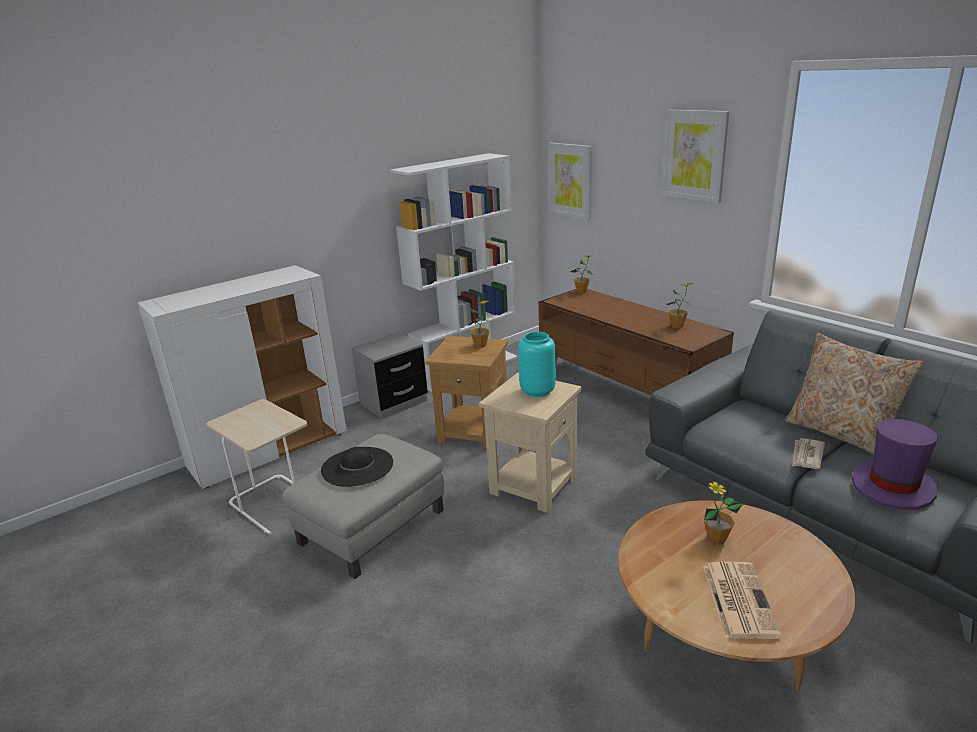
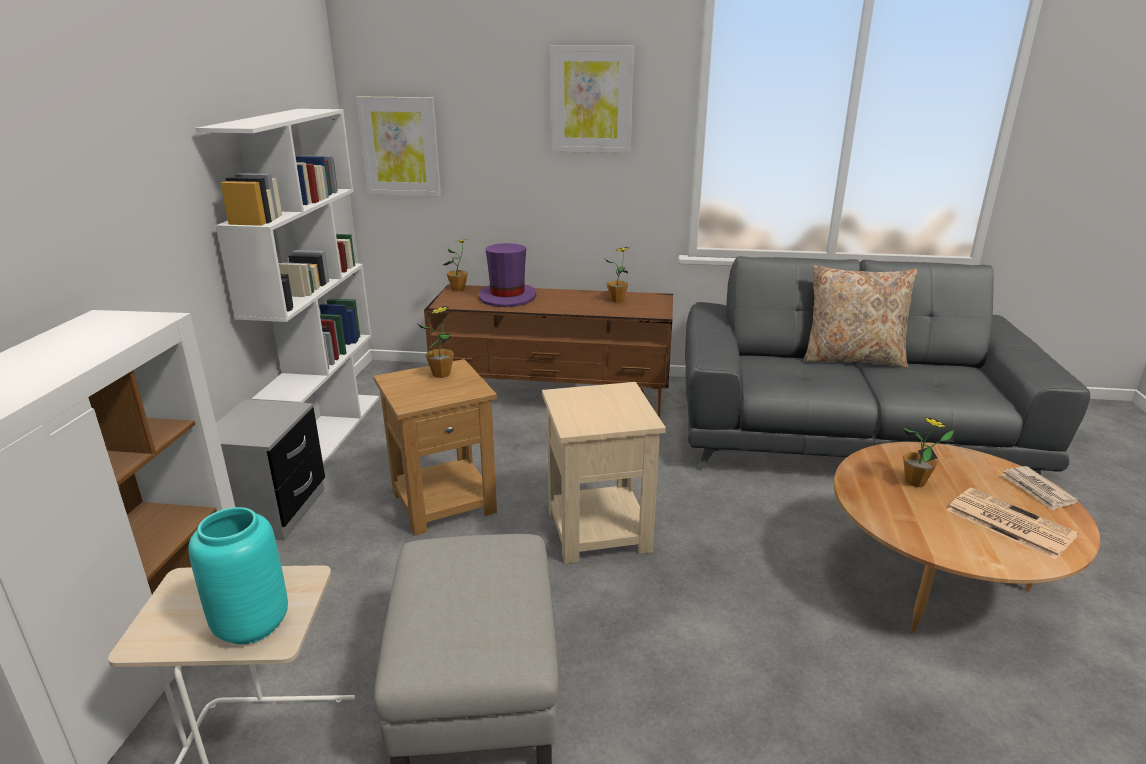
camera: 45 degrees left, 0 degrees up
black hat [321,447,393,487] -> none
turquoise vase [518,332,556,397] -> turquoise vase moved to [188,507,288,644]
newspaper [792,438,825,469] -> newspaper moved to [1001,466,1078,511]
purple hat [852,419,938,510] -> purple hat moved to [479,243,536,307]

